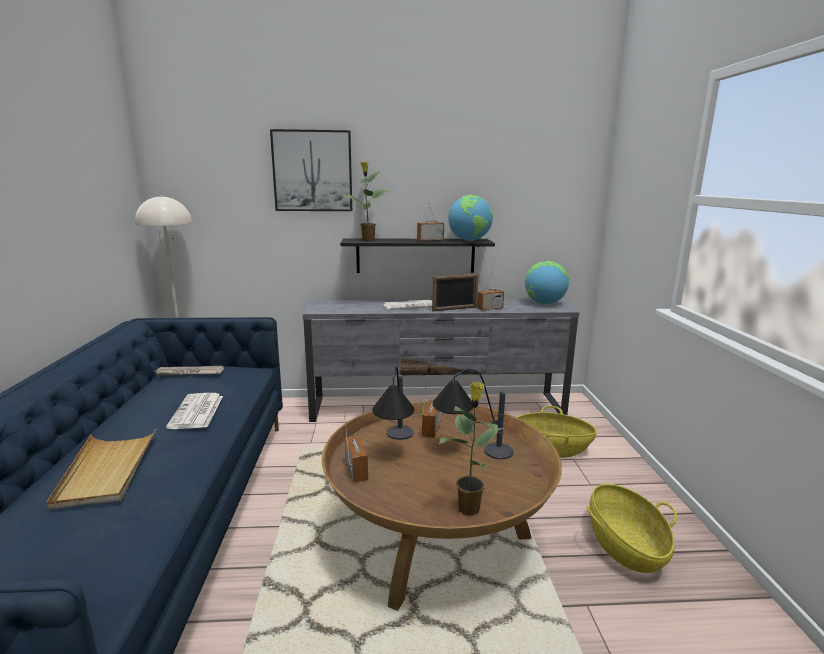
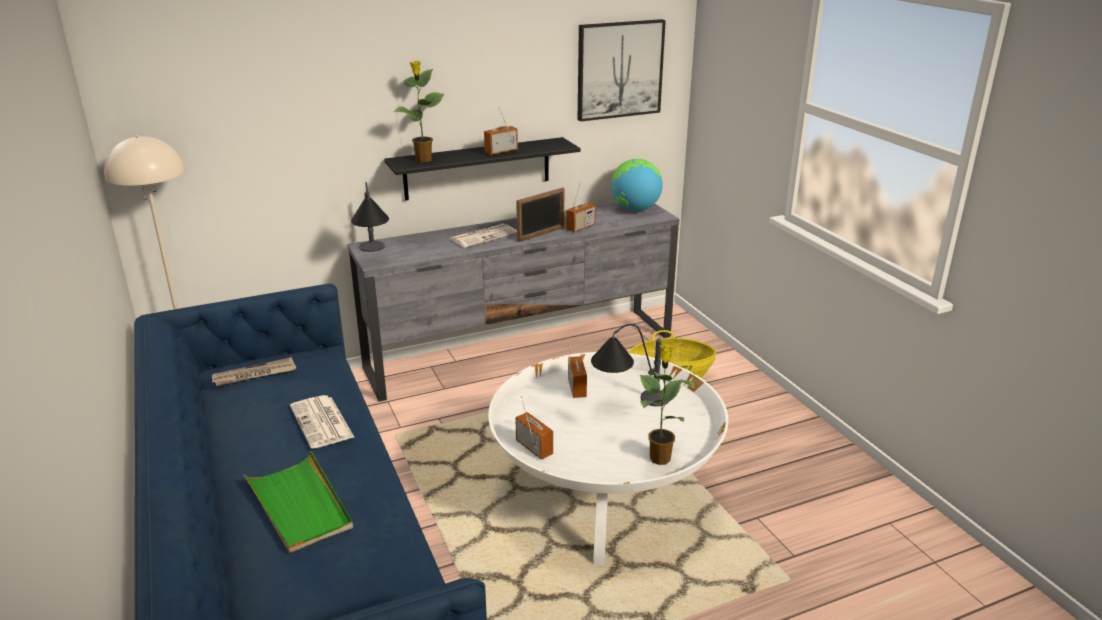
camera: 20 degrees left, 10 degrees up
beige tray [47,428,157,510] -> green tray [243,451,353,553]
picture [270,129,352,211] -> picture moved to [578,19,666,122]
brown coffee table [322,401,562,611] -> white coffee table [488,352,728,565]
table lamp [372,366,415,440] -> table lamp moved to [351,182,389,252]
globe [448,195,493,241] -> none
basket [587,484,677,573] -> none

